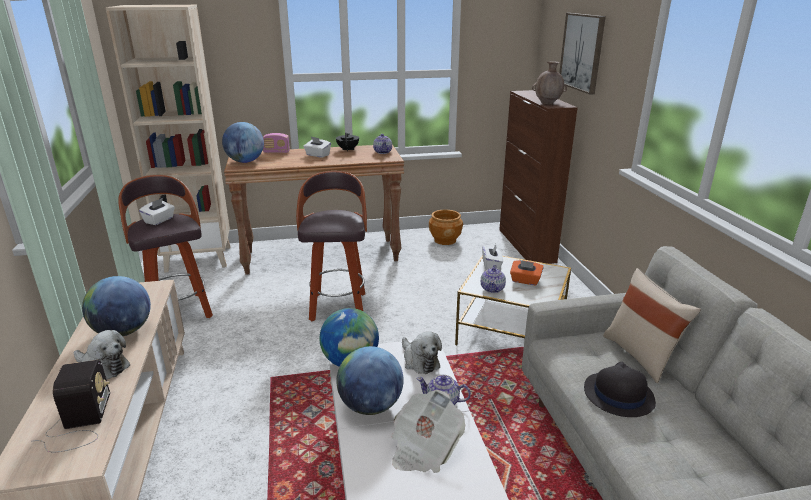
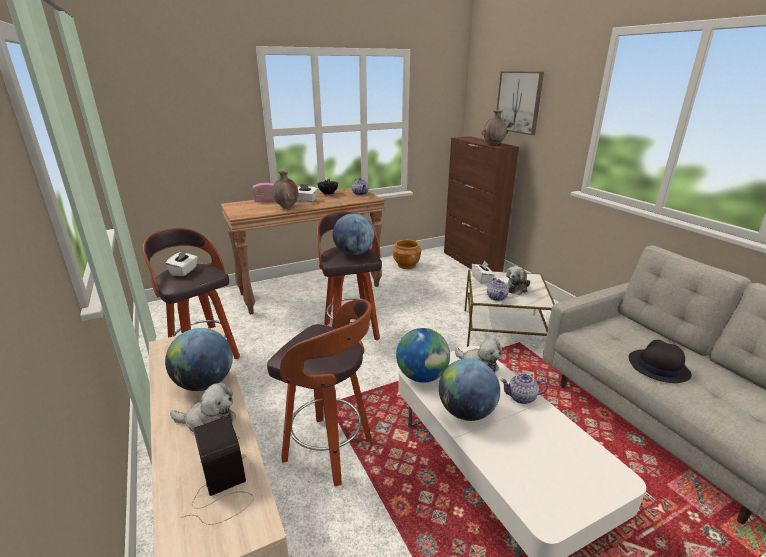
camera: 15 degrees left, 0 degrees up
beige bookcase [105,5,230,273] -> none
globe [222,122,264,163] -> globe moved to [333,214,374,255]
newspaper [391,390,465,473] -> none
orange tissue box [510,260,544,286] -> plush toy [505,266,530,295]
beige pillow [603,268,701,383] -> none
none -> stool [267,299,372,486]
none -> brown vase [272,170,299,208]

